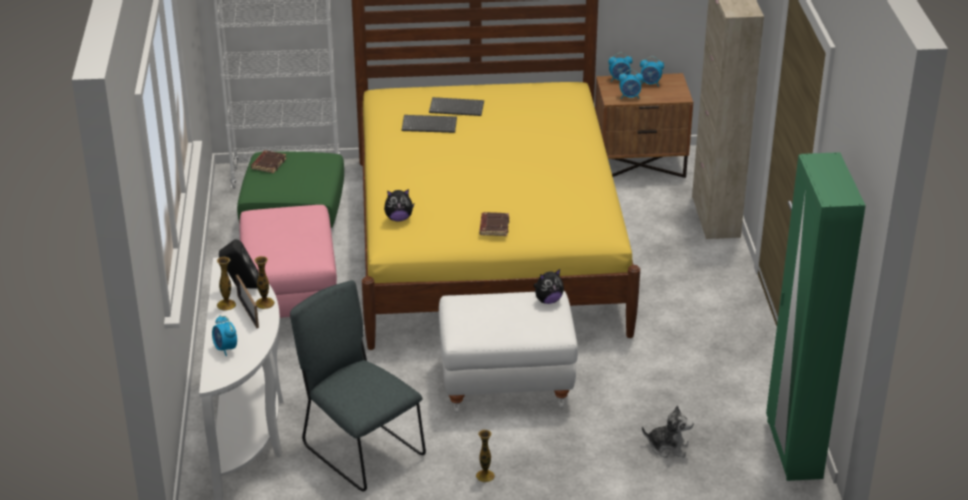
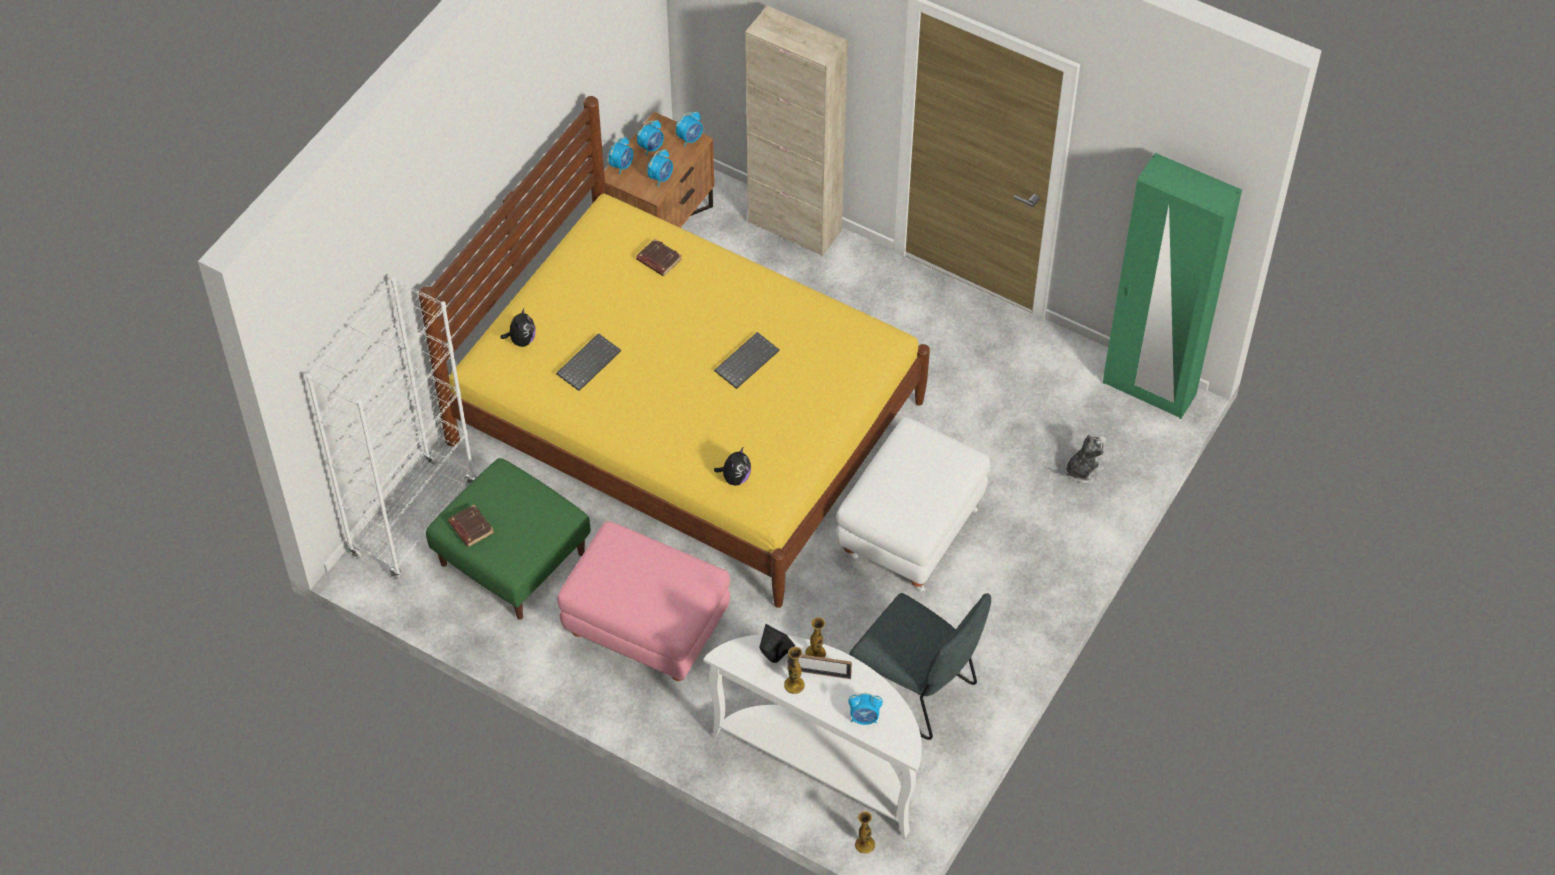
camera: 55 degrees left, 20 degrees up
grey chair [290,280,426,491] -> grey chair turned 135 degrees counterclockwise [849,593,991,740]
keyboard [429,97,484,116] -> keyboard moved to [714,332,780,389]
vase [476,429,495,482] -> vase moved to [855,811,875,854]
brown book [479,212,509,236] -> brown book moved to [636,239,682,276]
plush toy [533,269,564,304] -> plush toy moved to [500,308,536,347]
none -> alarm clock [676,111,703,147]

